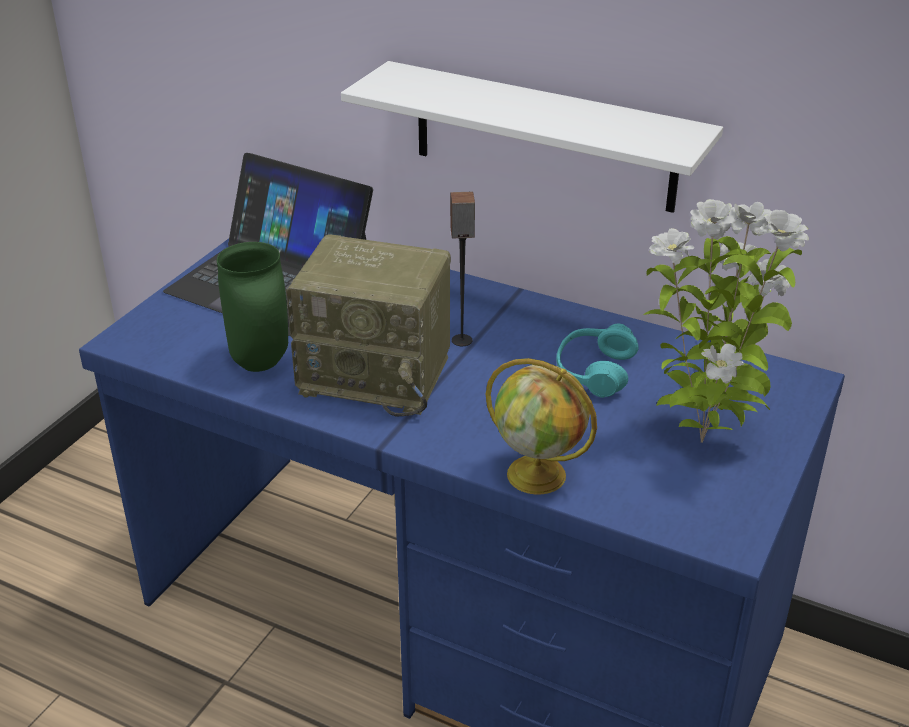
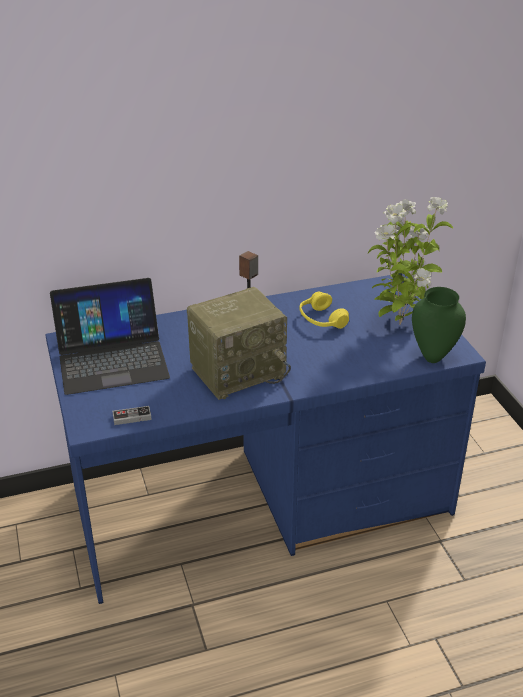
camera: 45 degrees left, 0 degrees up
green vase [217,242,288,372] -> green vase moved to [412,287,466,363]
white shelf [341,61,723,213] -> none
globe [486,358,597,495] -> none
turquoise headphones [556,324,639,398] -> yellow headphones [300,291,349,329]
none -> game controller [113,406,152,425]

